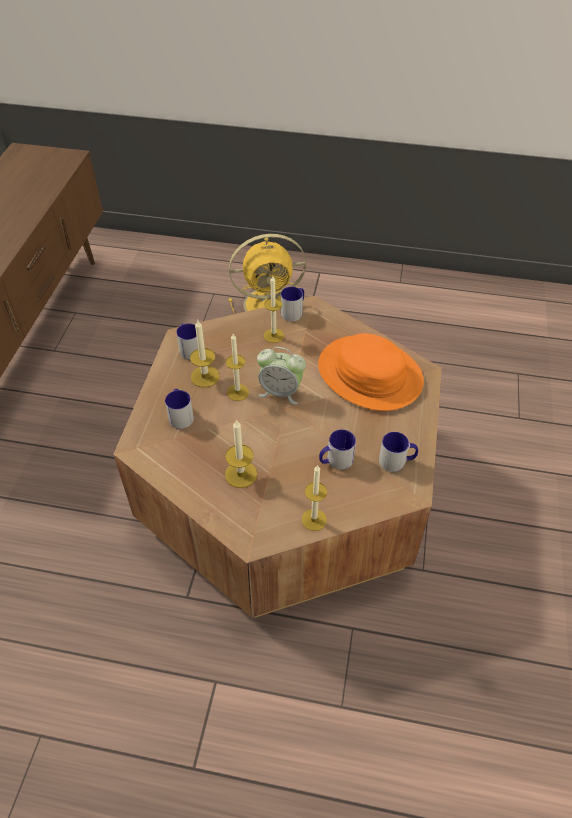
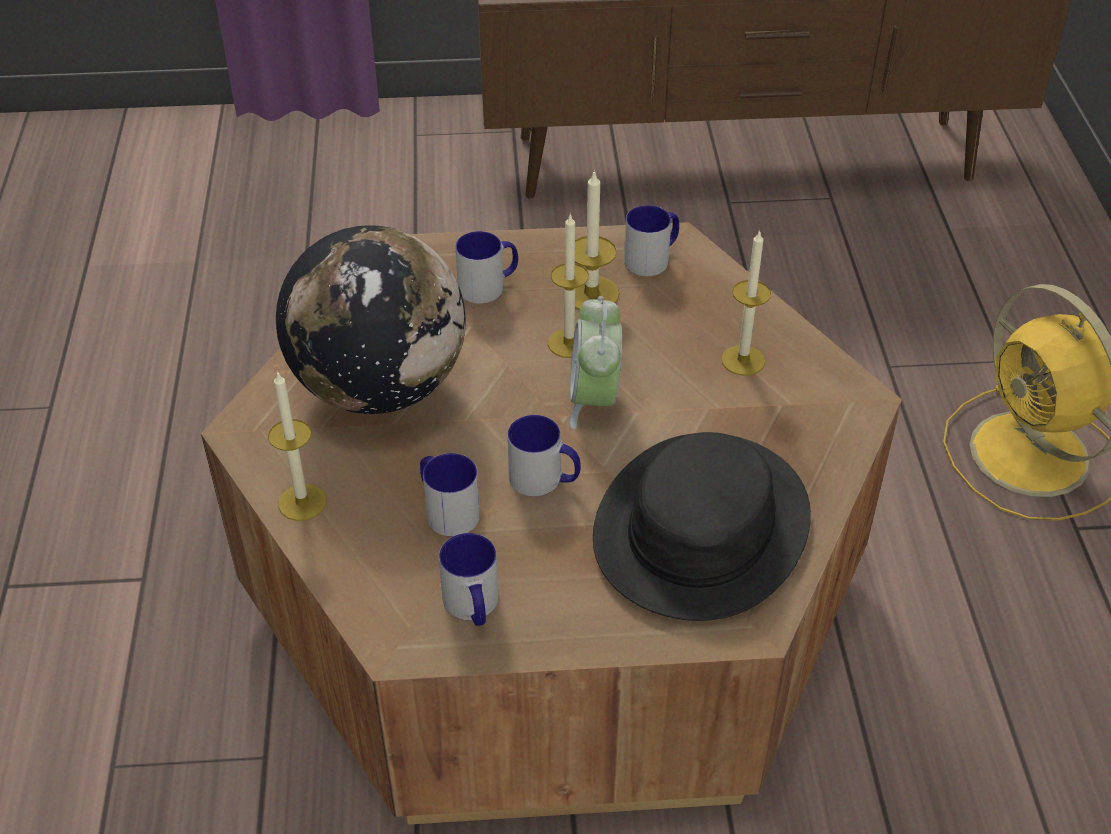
camera: 75 degrees right, 5 degrees down
candle [225,419,257,488] -> globe [276,225,466,414]
mug [281,287,304,321] -> mug moved to [507,415,581,496]
orange hat [318,333,424,411] -> black hat [593,432,811,621]

